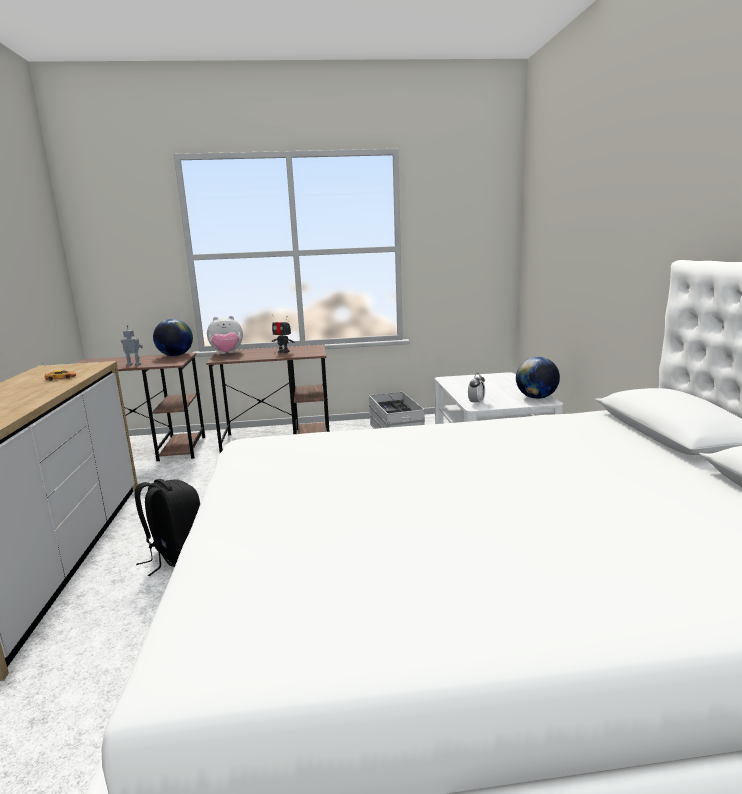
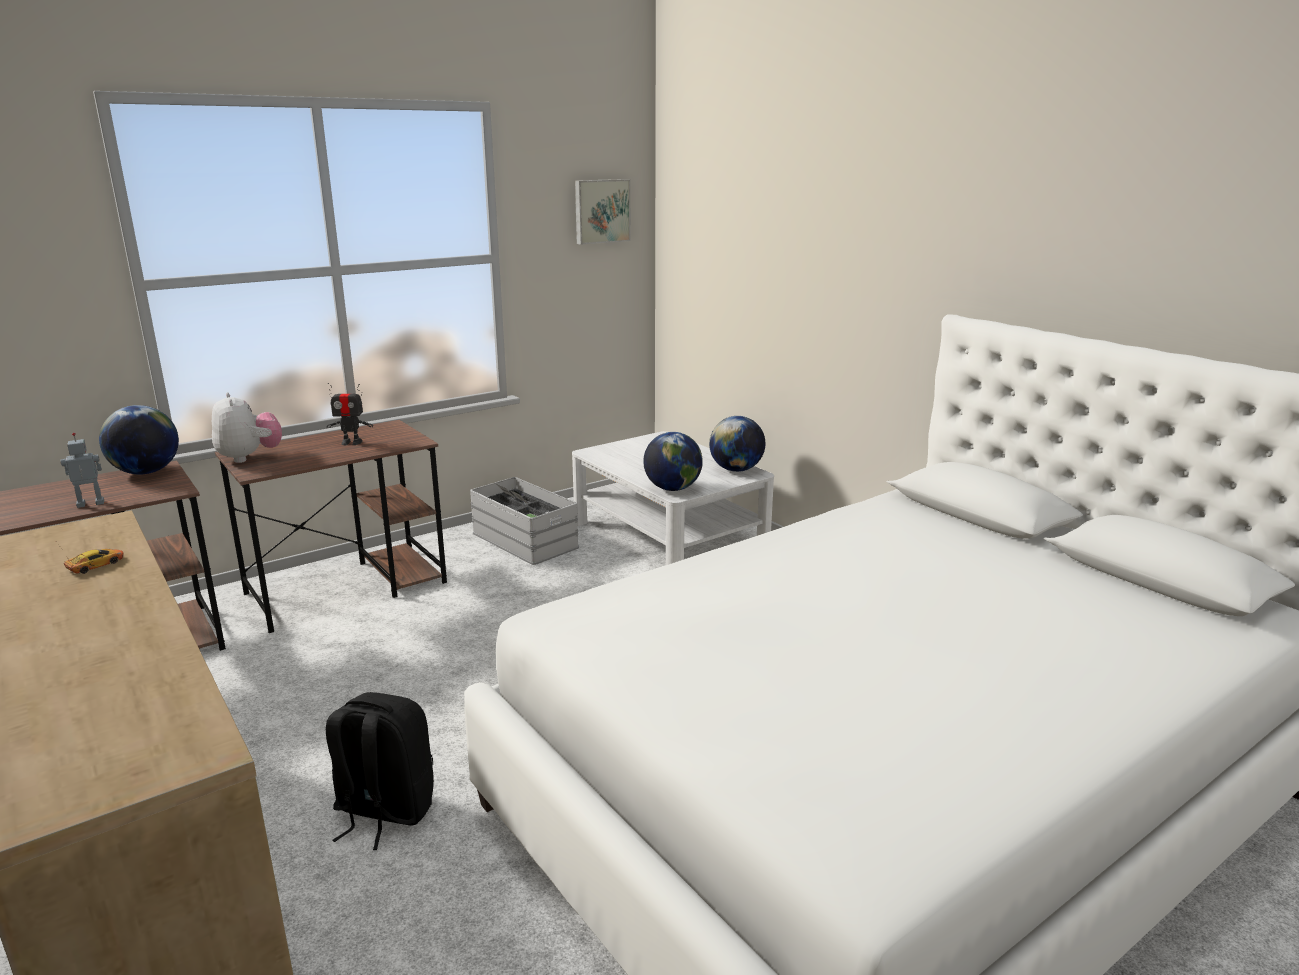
camera: 30 degrees left, 5 degrees up
plush toy [207,316,243,354] -> plush toy turned 75 degrees counterclockwise [212,392,282,463]
alarm clock [468,373,485,405] -> globe [643,432,703,491]
none -> picture [575,179,631,245]

